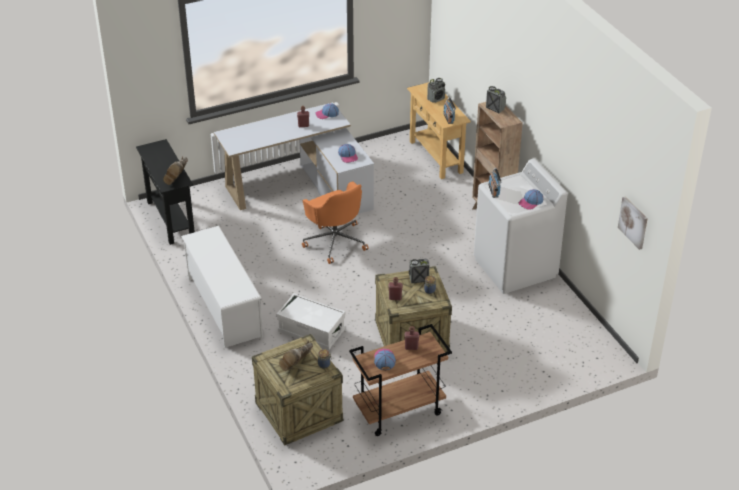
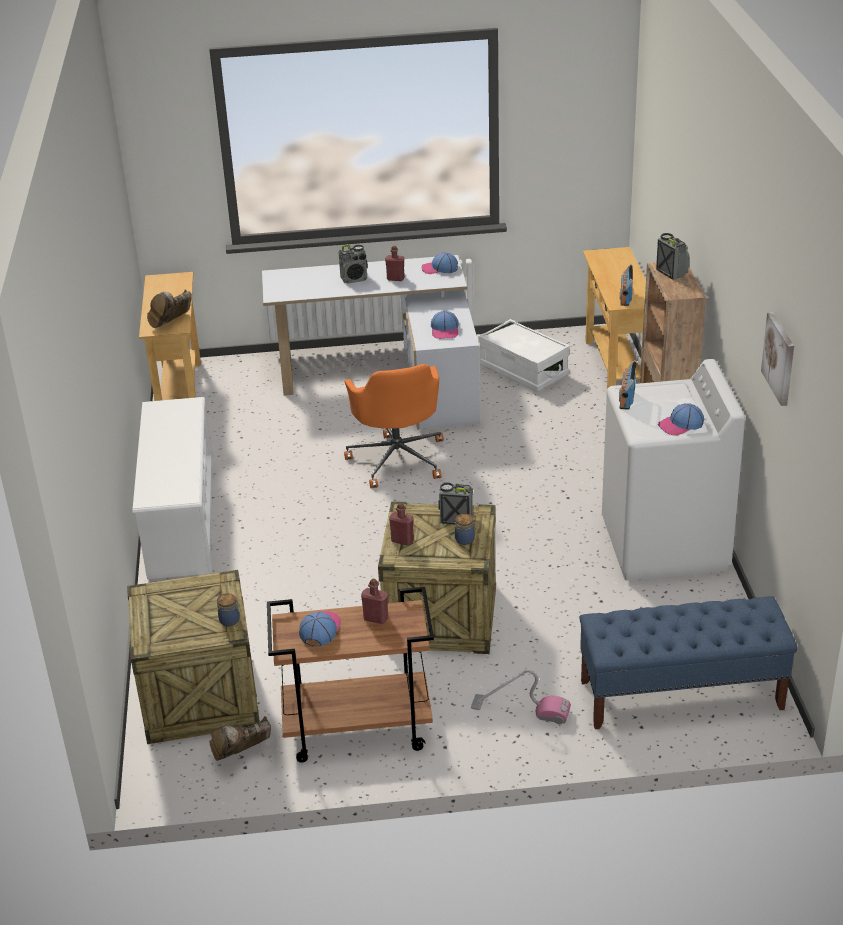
camera: 20 degrees right, 5 degrees down
black console table [136,139,195,245] -> beige console table [139,272,201,401]
white storage box [276,293,345,350] -> white storage box moved to [479,319,570,392]
brown boot [279,340,313,371] -> brown boot moved to [210,716,271,761]
radio [427,78,445,103] -> radio moved to [338,245,368,283]
picture [618,196,648,250] -> picture moved to [761,312,794,406]
none -> vacuum cleaner [471,669,571,724]
none -> blue bench [579,596,798,729]

